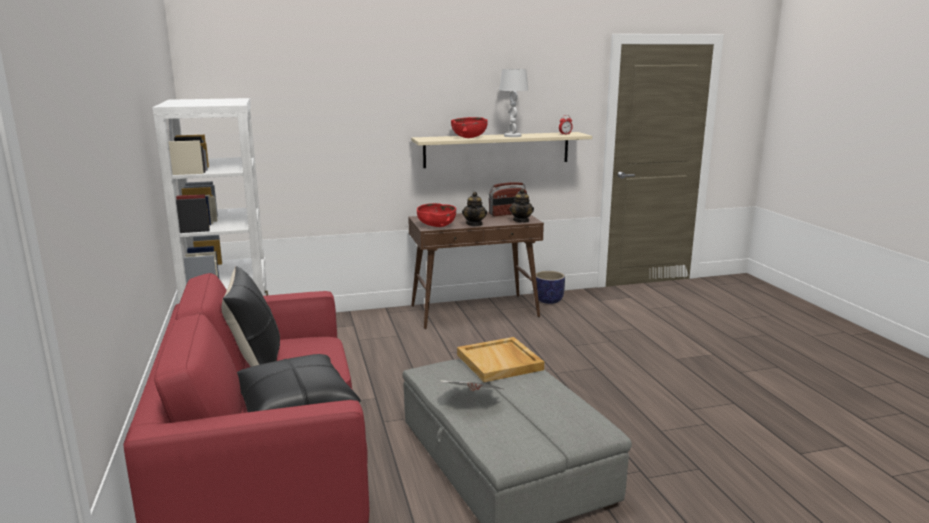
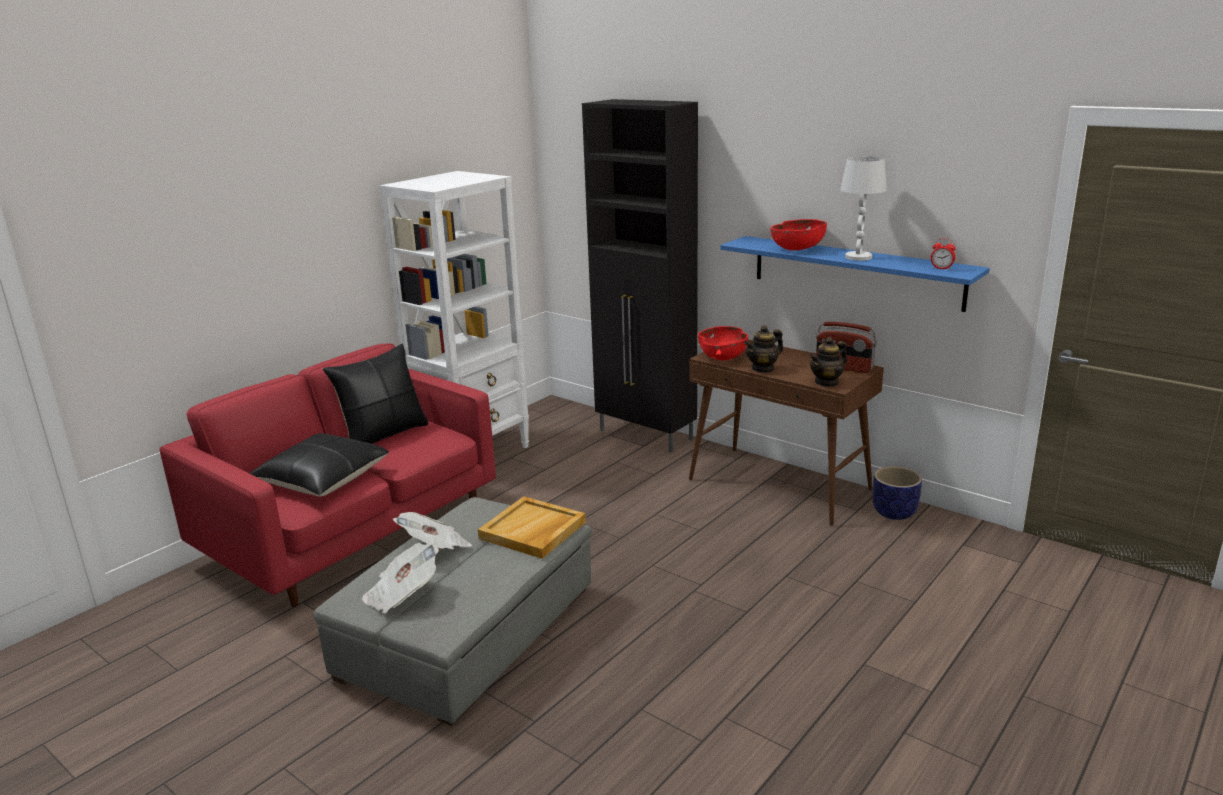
camera: 55 degrees right, 5 degrees up
beige shelf [411,132,592,168] -> blue shelf [720,236,990,312]
none -> newspaper [362,543,439,613]
none -> black cabinet [582,99,698,452]

